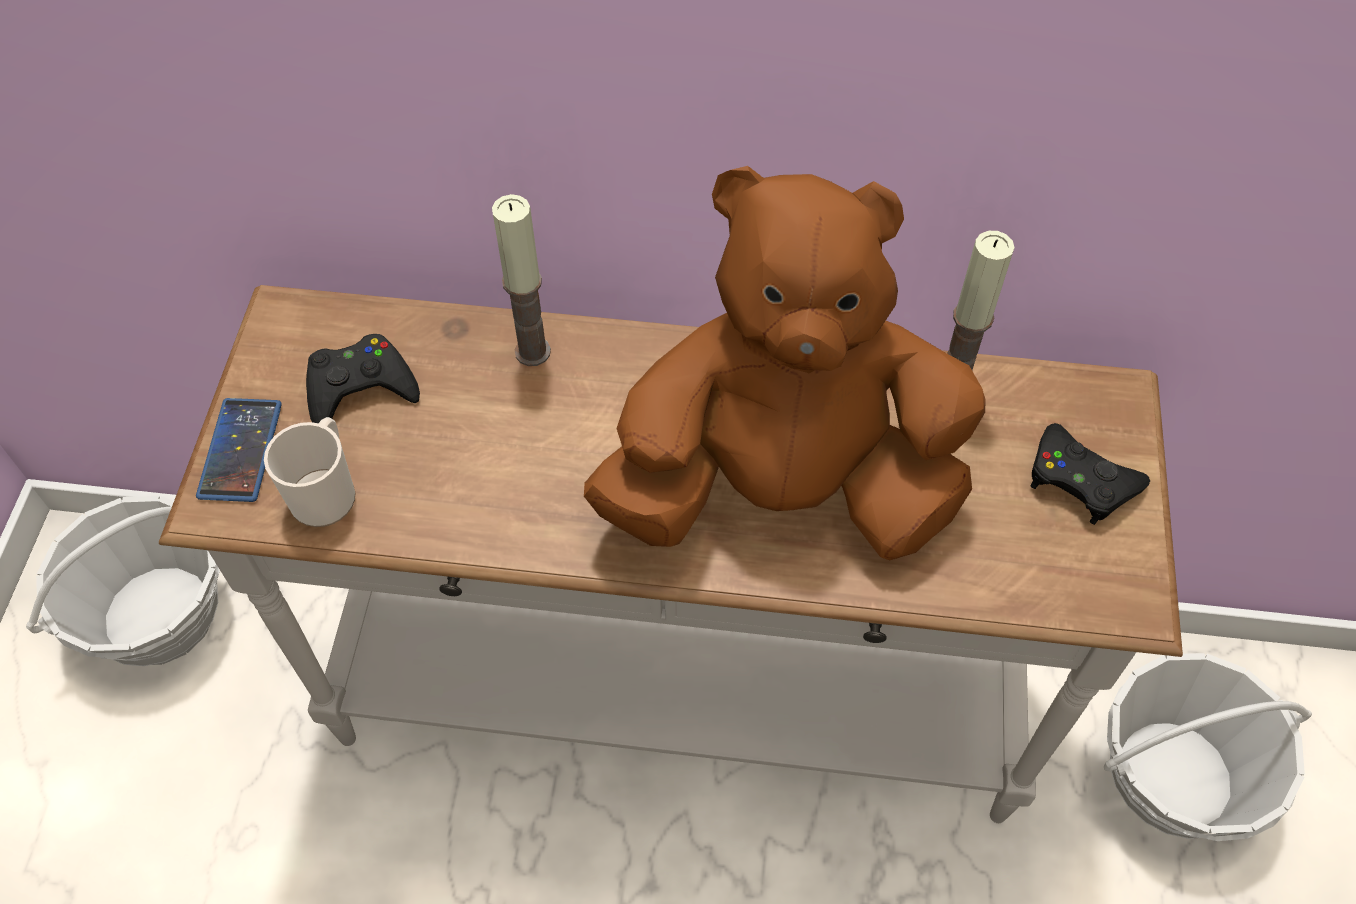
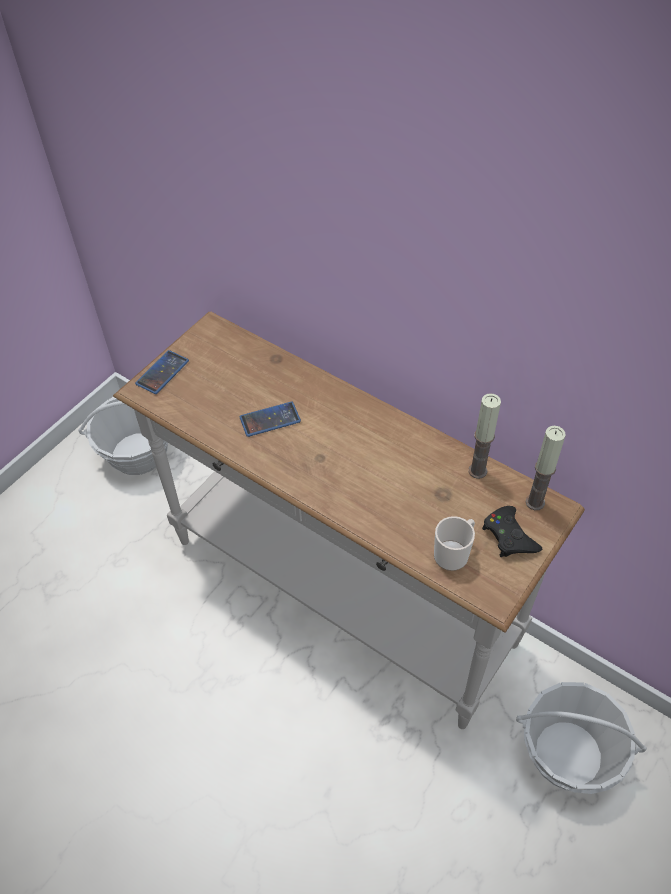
camera: 30 degrees right, 5 degrees down
mug [264,417,355,527] -> mug moved to [434,516,475,571]
black game controller [306,334,420,423] -> none
candle [492,194,551,366] -> candle moved to [525,426,566,510]
brown plush toy [584,166,986,561] -> none
none -> phone [240,402,301,437]

